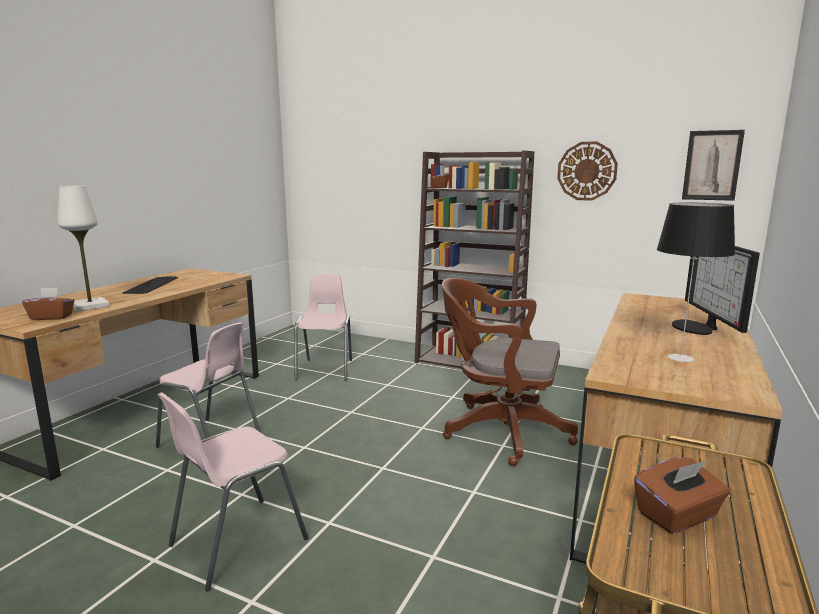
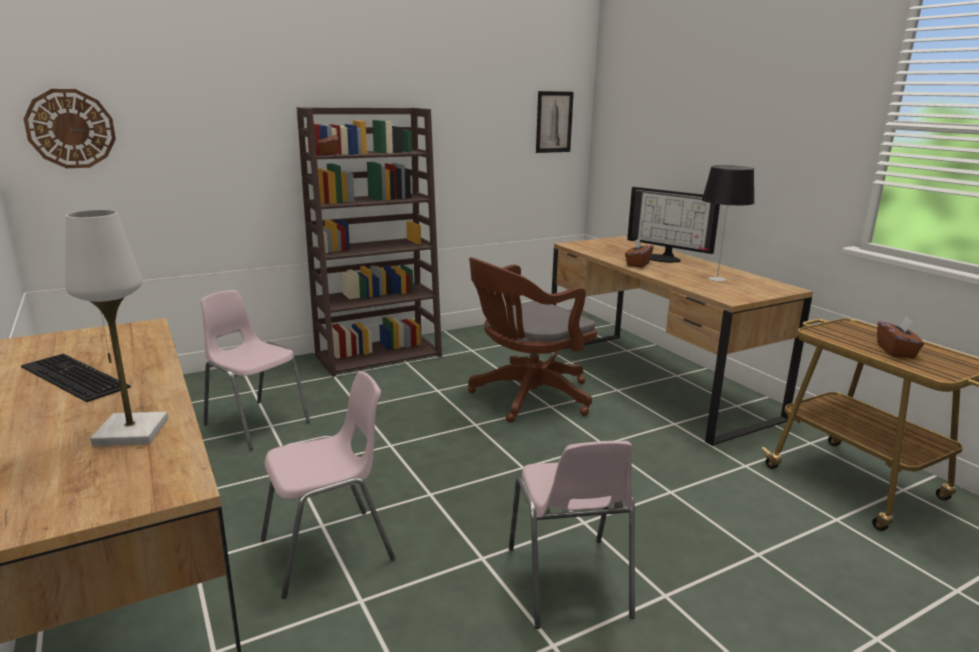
camera: 55 degrees left, 5 degrees up
brown tissue box [22,287,74,320] -> brown tissue box moved to [625,238,653,268]
wall clock [557,142,618,201] -> wall clock moved to [24,89,116,168]

